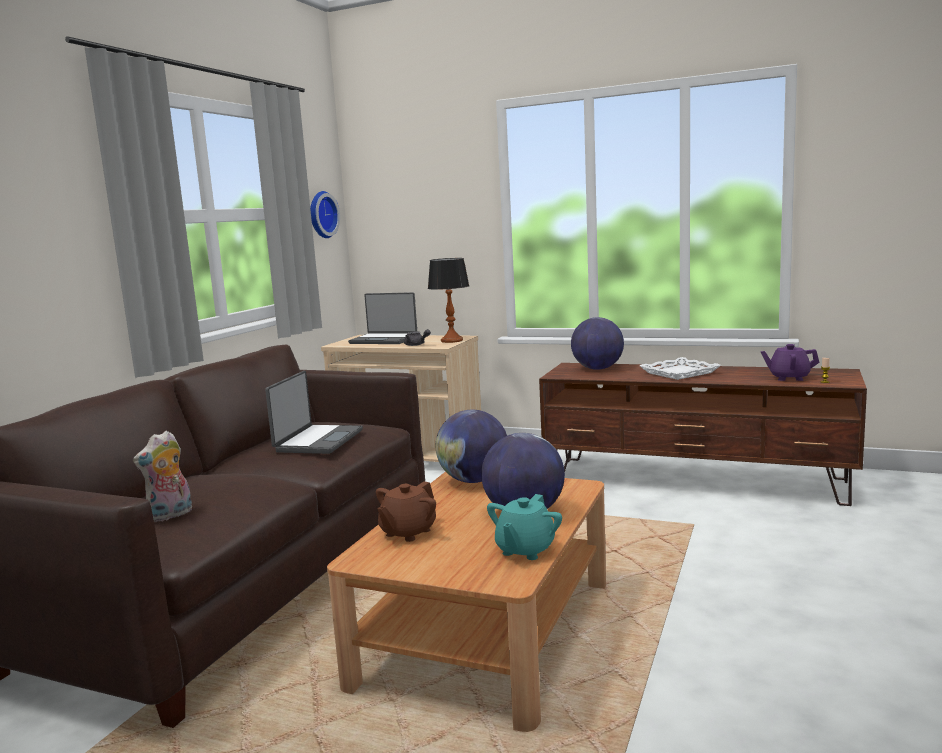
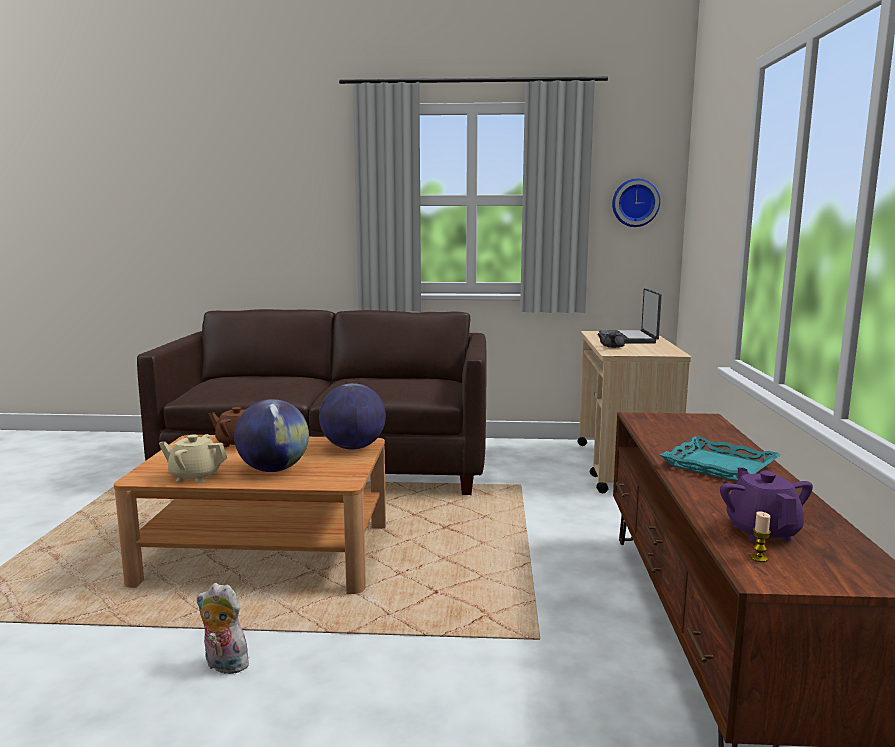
camera: 70 degrees right, 0 degrees up
plush toy [133,431,192,522] -> plush toy moved to [197,583,253,674]
laptop [265,371,363,454] -> none
table lamp [428,258,470,343] -> none
turquoise teapot [487,494,562,560] -> beige teapot [159,434,227,483]
globe [571,317,624,370] -> none
white tray [640,357,721,380] -> turquoise tray [660,436,781,482]

